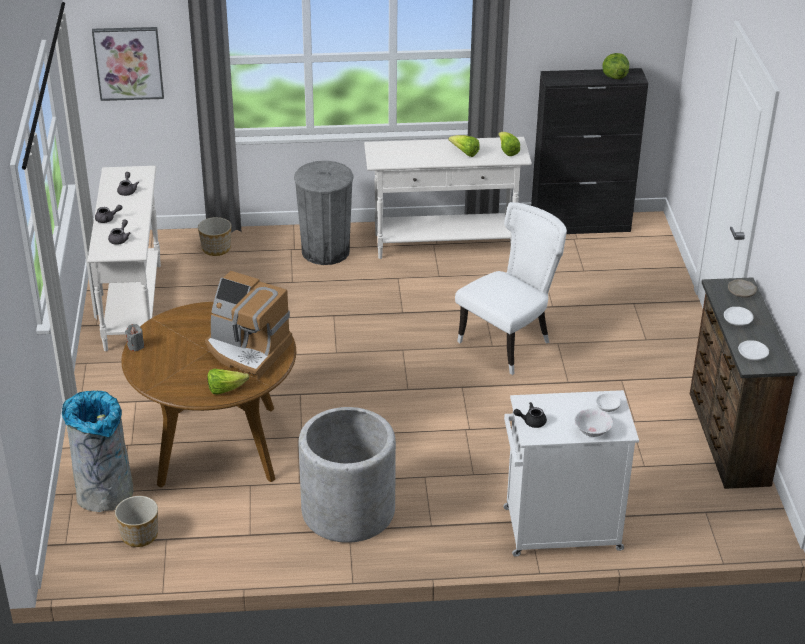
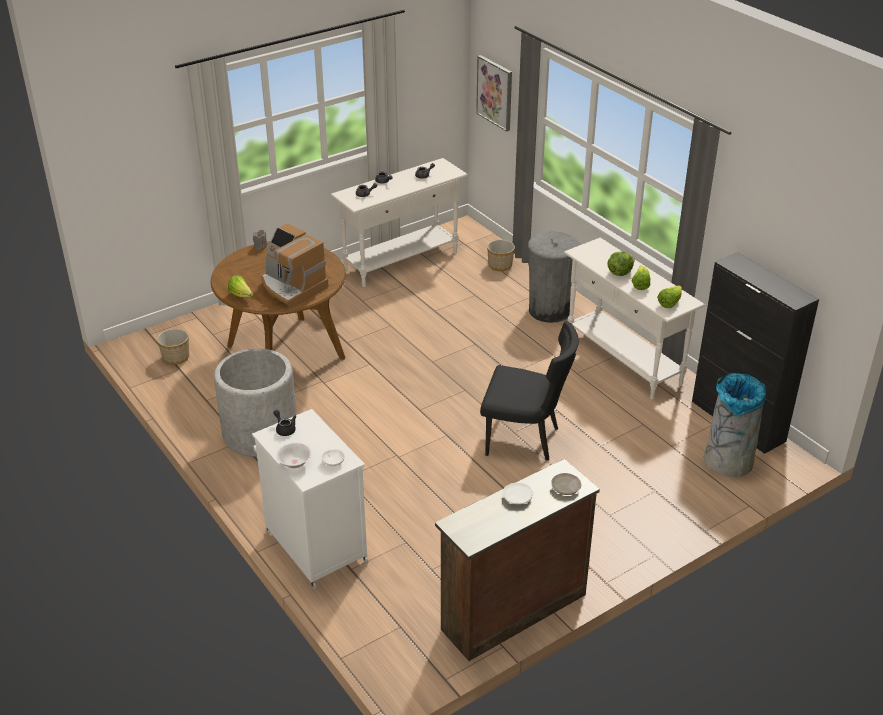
camera: 60 degrees right, 0 degrees up
grey trash can [62,390,133,512] -> grey trash can moved to [703,373,766,477]
coffee machine [205,271,293,379] -> coffee machine turned 45 degrees counterclockwise [261,223,329,309]
white chair [455,202,567,375] -> black chair [480,321,579,461]
lettuce [602,53,629,79] -> lettuce moved to [607,252,634,276]
white plate [738,340,769,361] -> none

